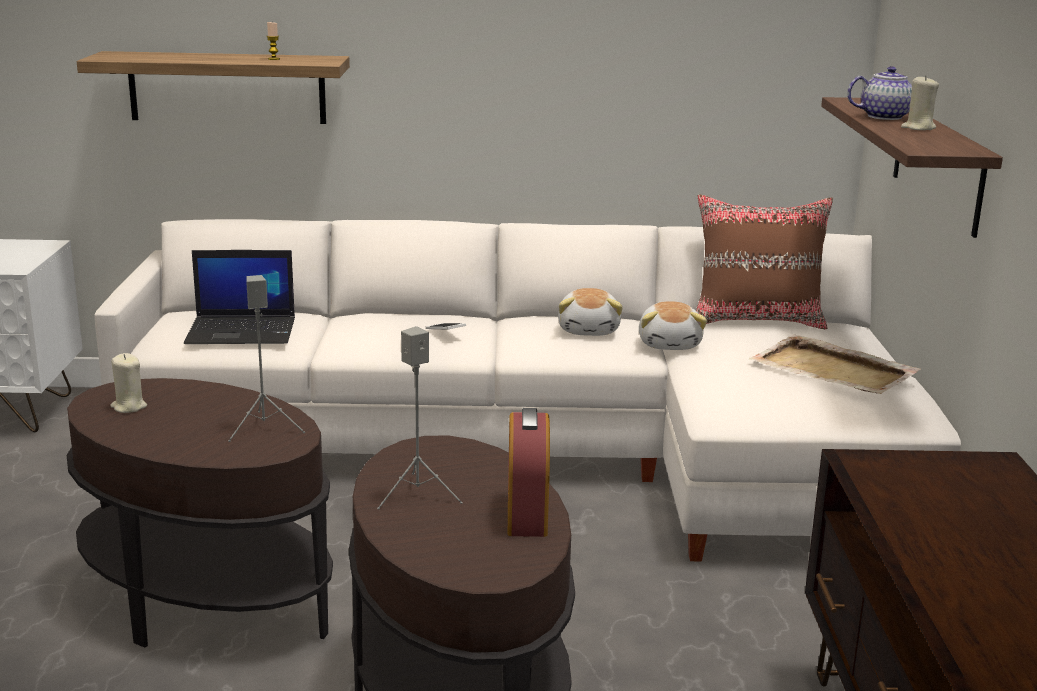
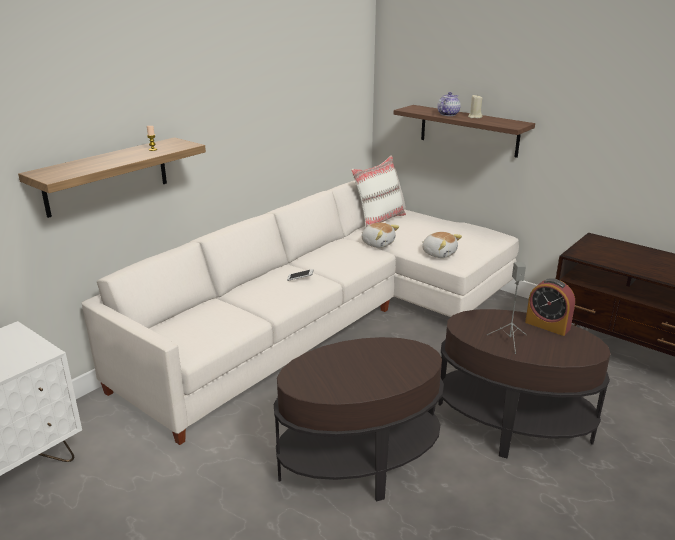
camera: 50 degrees left, 5 degrees up
beige candle [110,353,147,413] -> none
laptop [184,250,295,344] -> none
grey speaker [228,275,305,442] -> none
plush toy [558,288,623,336] -> plush toy moved to [422,232,462,258]
brown pillow [696,194,833,329] -> white pillow [351,155,406,227]
beige tray [749,334,921,394] -> none

